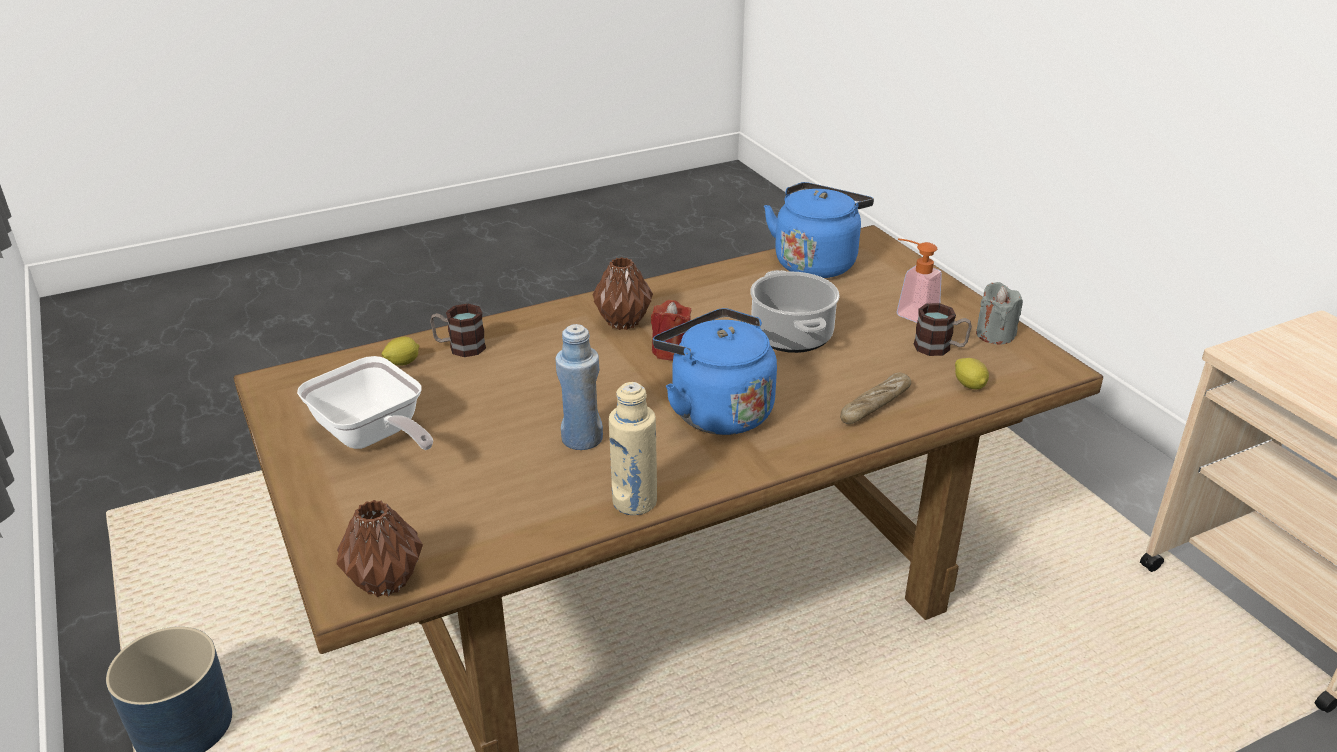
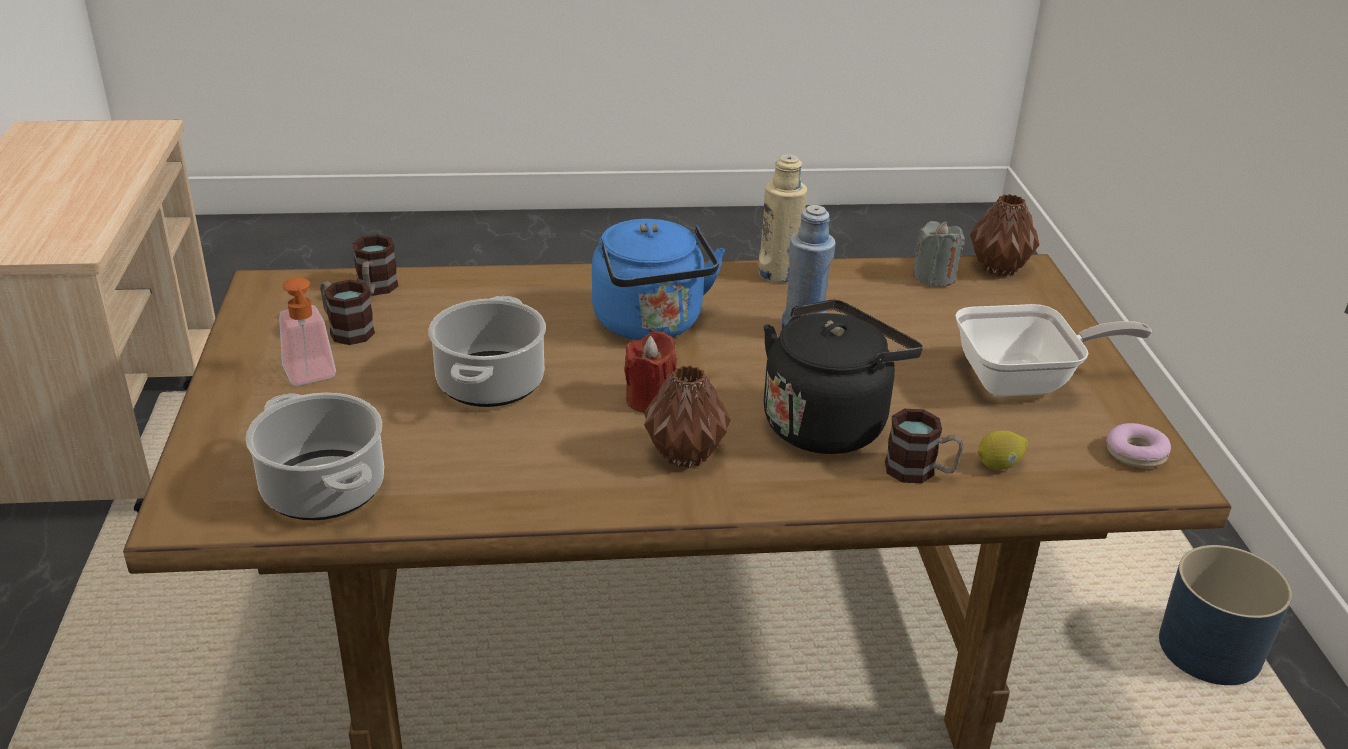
camera: 160 degrees left, 0 degrees up
frying pan [297,356,433,450] -> frying pan turned 105 degrees clockwise [955,304,1152,397]
blue kettle [764,182,874,278] -> cooking pot [246,393,384,520]
bread [840,373,911,424] -> none
lemon [955,358,989,389] -> mug [352,235,398,296]
grey candle [976,282,1023,345] -> grey candle moved to [913,221,965,287]
none -> black kettle [764,300,923,454]
none -> donut [1106,423,1171,468]

